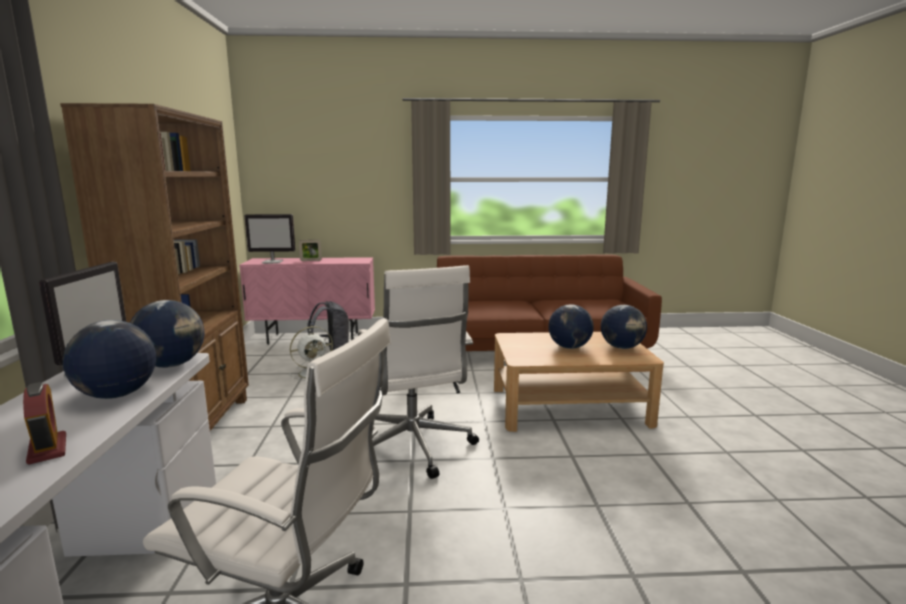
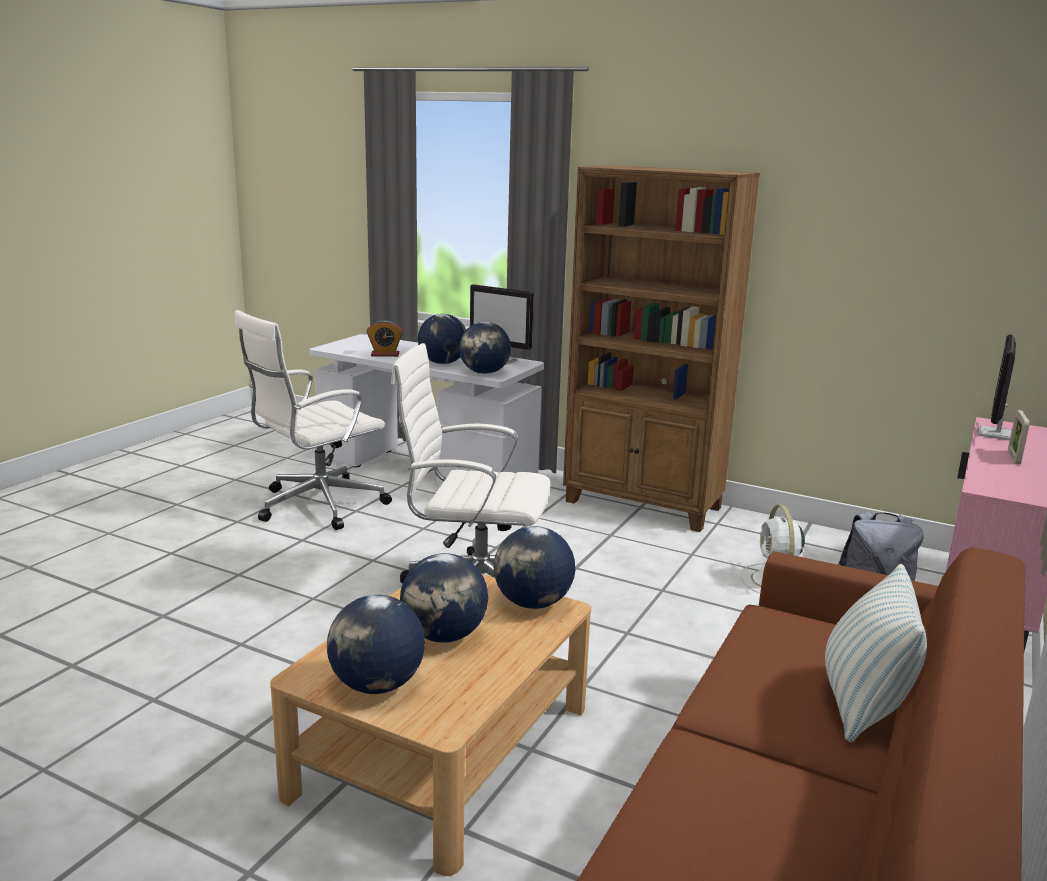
camera: 120 degrees right, 5 degrees up
none -> globe [494,526,575,609]
none -> pillow [825,564,927,742]

